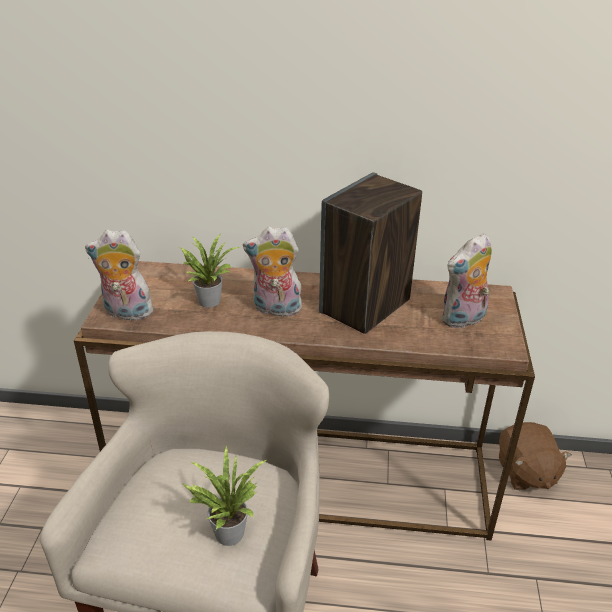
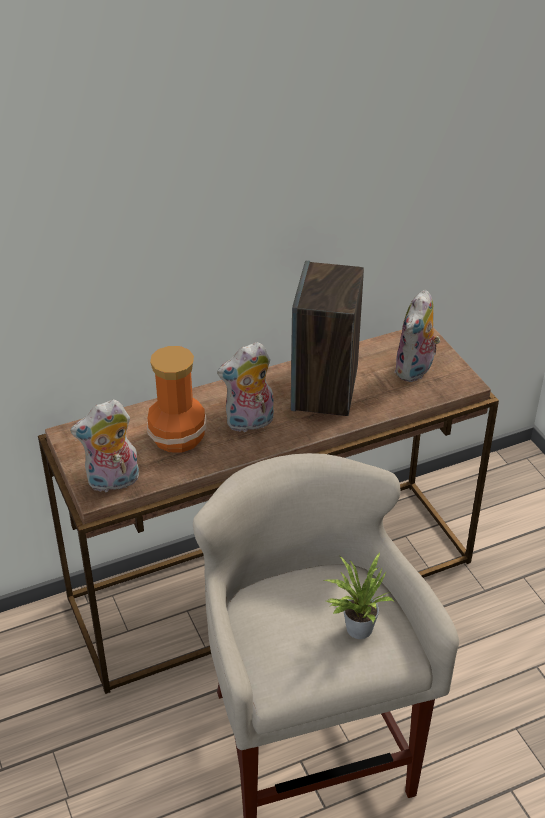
camera: 30 degrees left, 5 degrees up
potted plant [179,234,240,308] -> vase [147,346,207,453]
brown plush toy [499,422,572,490] -> none

